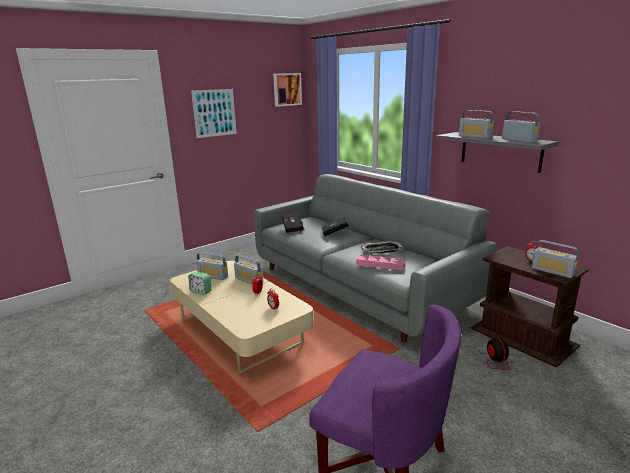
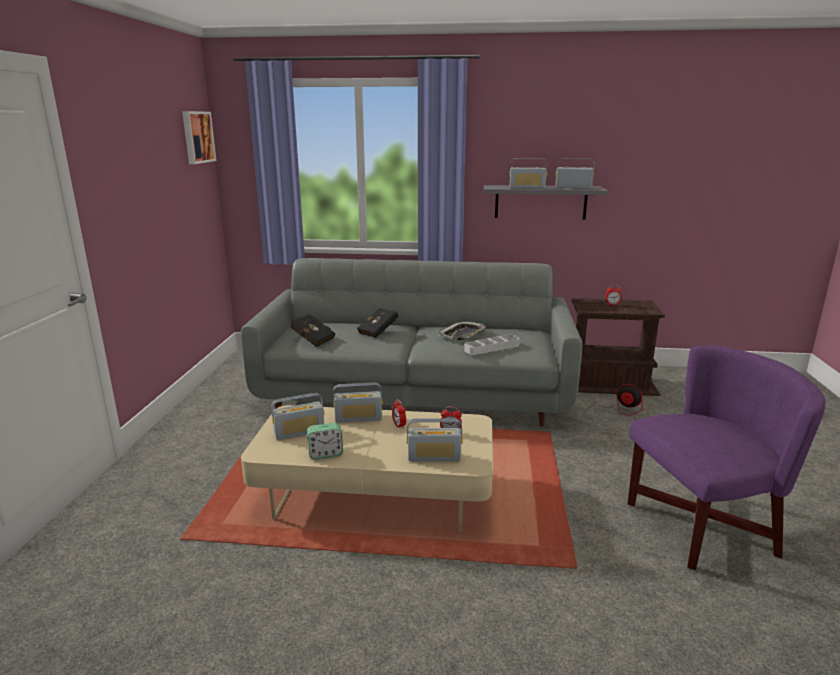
camera: 45 degrees left, 0 degrees up
picture [191,89,237,138] -> none
pink tray [357,255,406,270] -> grey tray [464,335,520,355]
radio [532,240,579,278] -> radio moved to [407,418,463,461]

